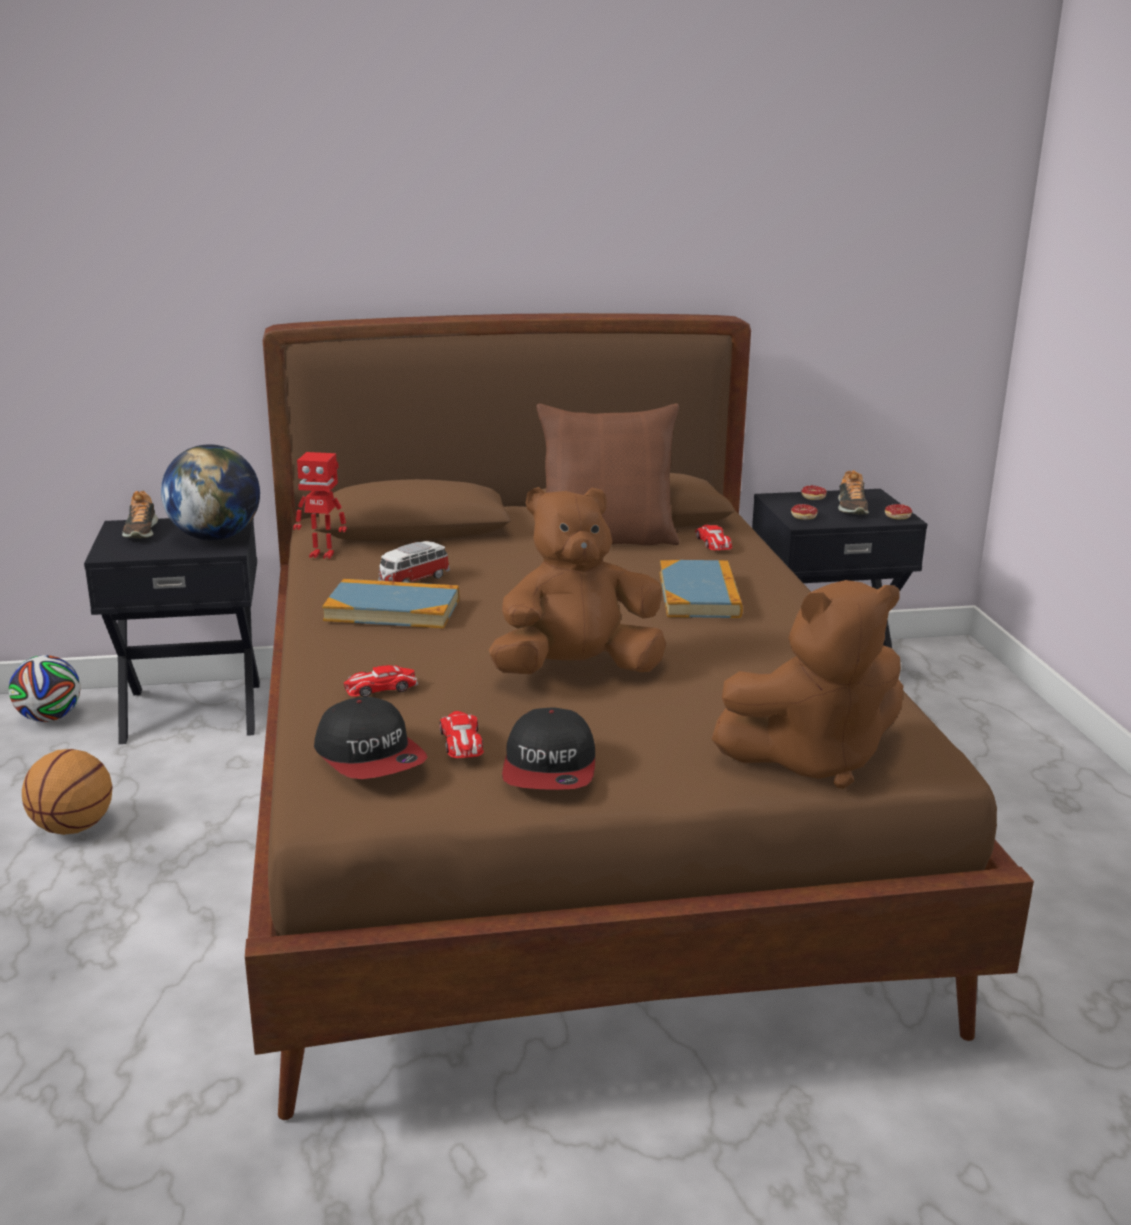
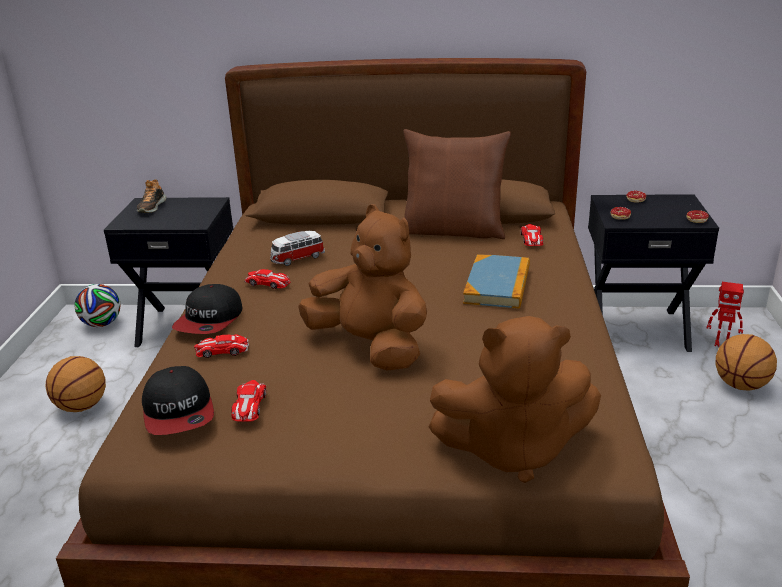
camera: 15 degrees right, 5 degrees up
globe [161,444,260,540] -> none
toy robot [293,452,347,559] -> toy robot moved to [707,282,744,347]
book [322,579,459,628] -> toy car [244,269,290,289]
brown plush toy [489,487,666,674] -> brown plush toy turned 45 degrees clockwise [298,205,427,370]
cap [502,707,595,790] -> cap moved to [172,284,242,334]
shoe [838,470,869,514] -> none
none -> basketball [715,334,777,391]

